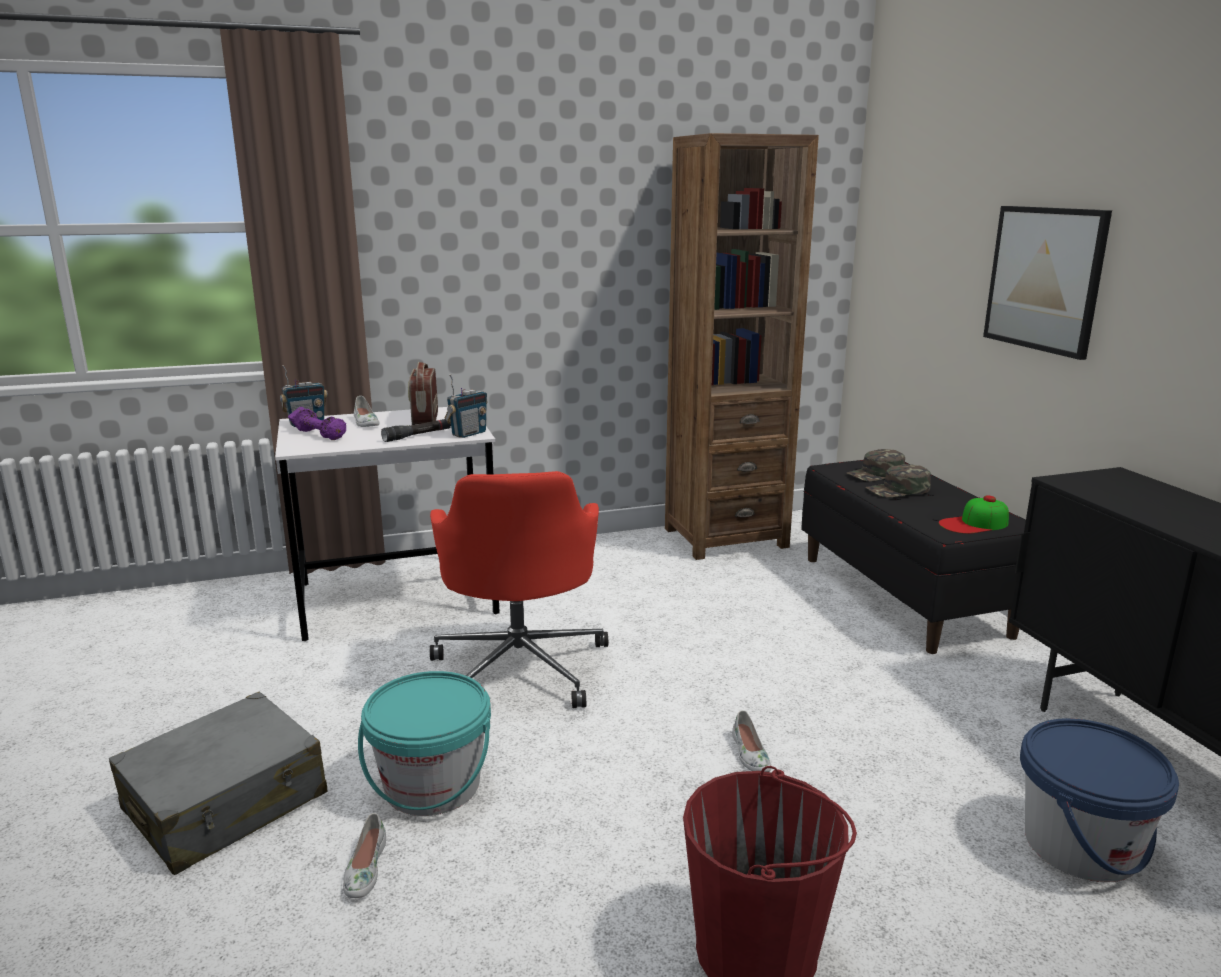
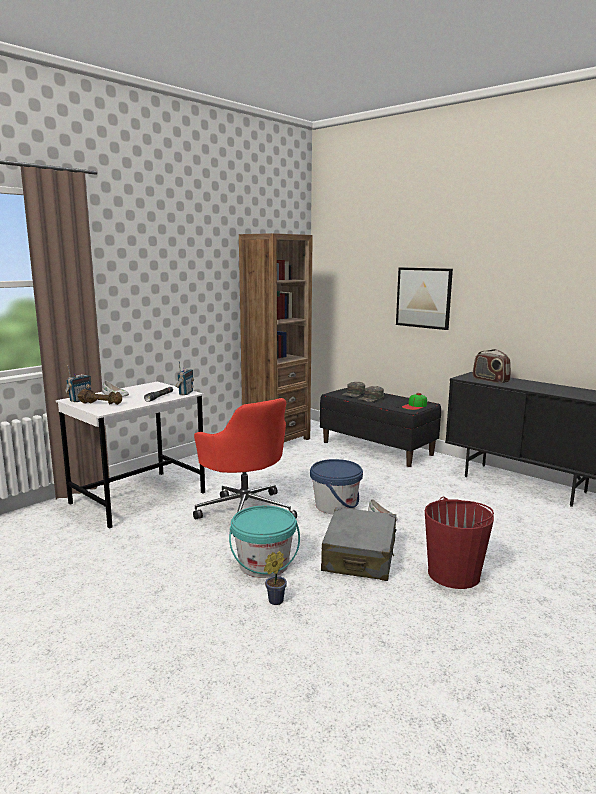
camera: 30 degrees left, 5 degrees down
grey suitcase [109,692,327,875] -> grey suitcase moved to [321,507,397,581]
purple dumbbell [288,407,346,440] -> brown dumbbell [78,389,122,405]
white shoe [343,813,386,898] -> potted plant [264,551,287,605]
radio [408,362,438,425] -> radio moved to [473,349,511,383]
blue bucket [1020,718,1179,883] -> blue bucket moved to [310,459,363,514]

